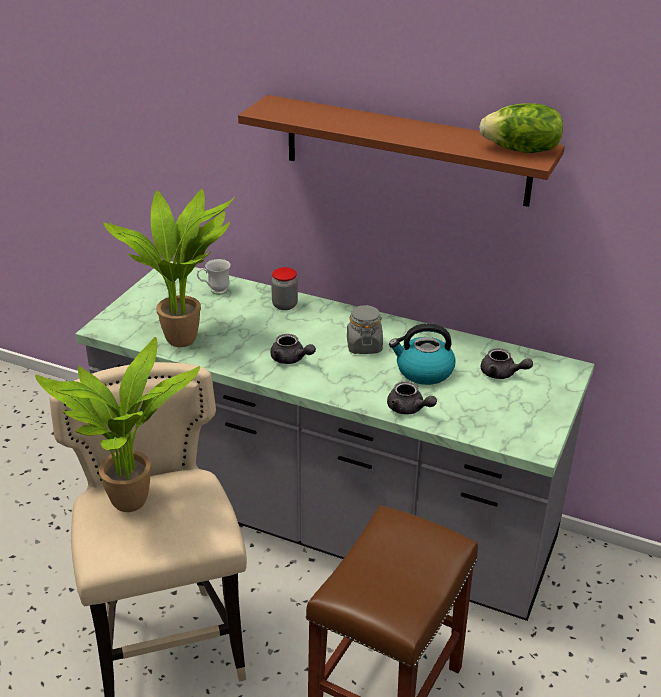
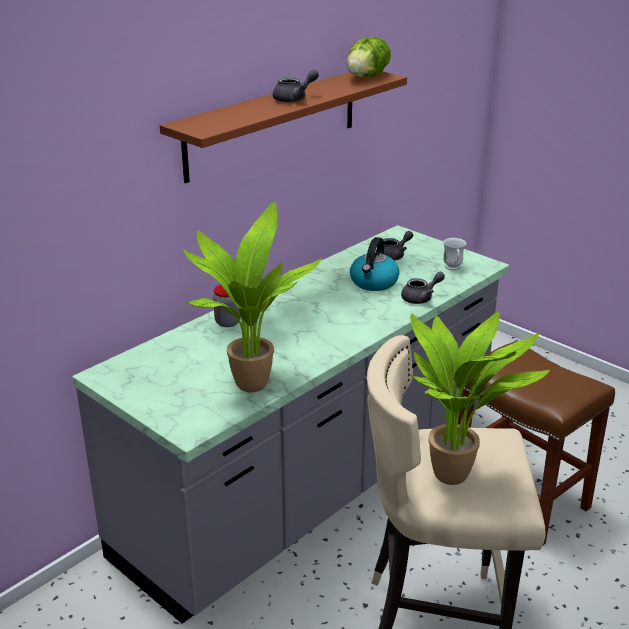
camera: 70 degrees left, 5 degrees down
white mug [197,259,231,295] -> white mug moved to [443,238,466,270]
grey teapot [270,334,316,364] -> grey teapot moved to [273,69,319,103]
grey jar [347,305,383,354] -> none

